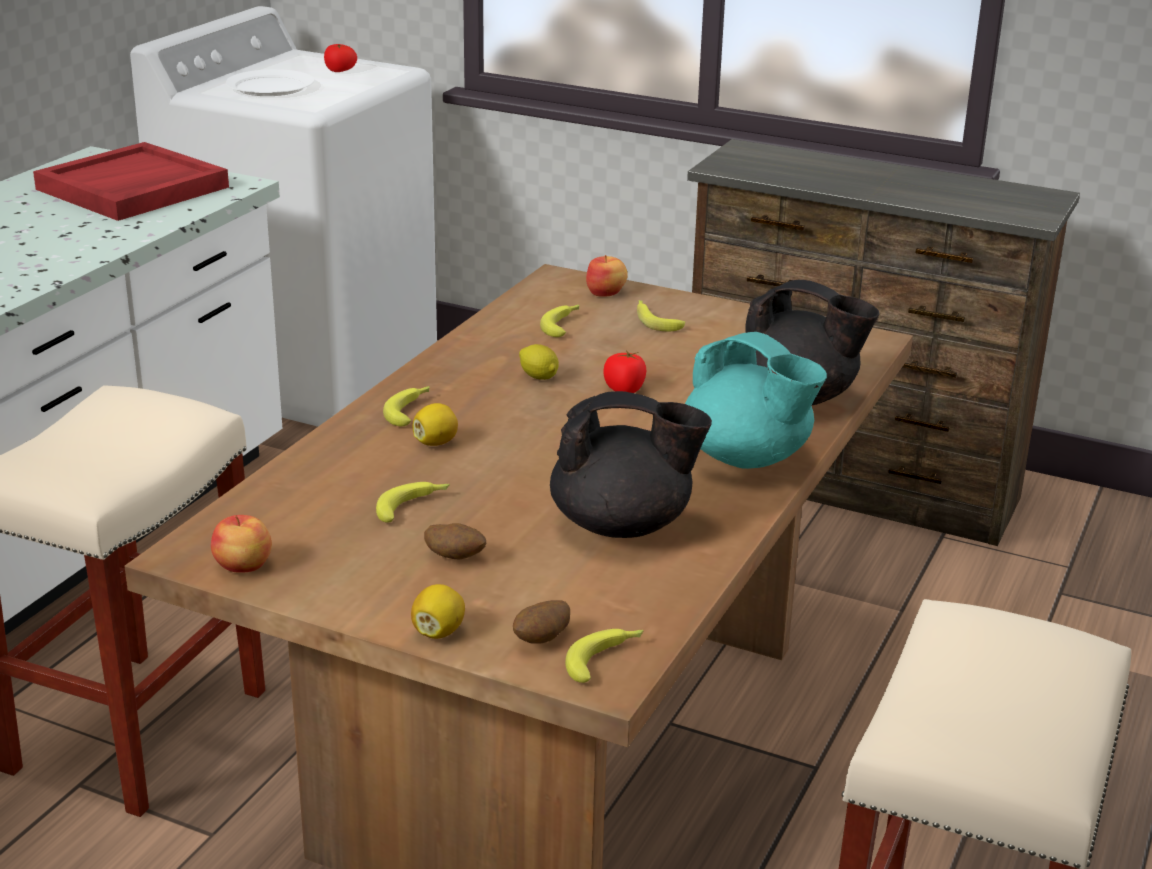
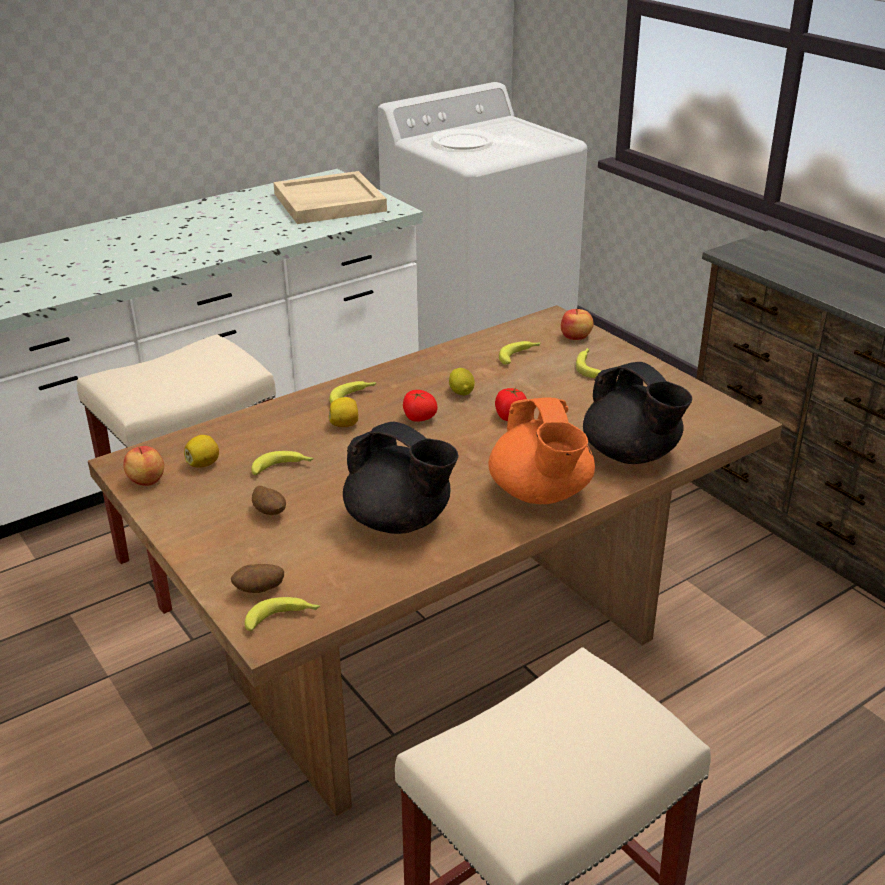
camera: 30 degrees right, 5 degrees up
red tray [33,142,229,221] -> beige tray [273,171,387,224]
tomato [324,44,357,72] -> tomato moved to [403,390,437,422]
lemon [411,584,465,639] -> lemon moved to [184,435,219,468]
turquoise teapot [685,332,827,469] -> orange teapot [488,397,595,504]

